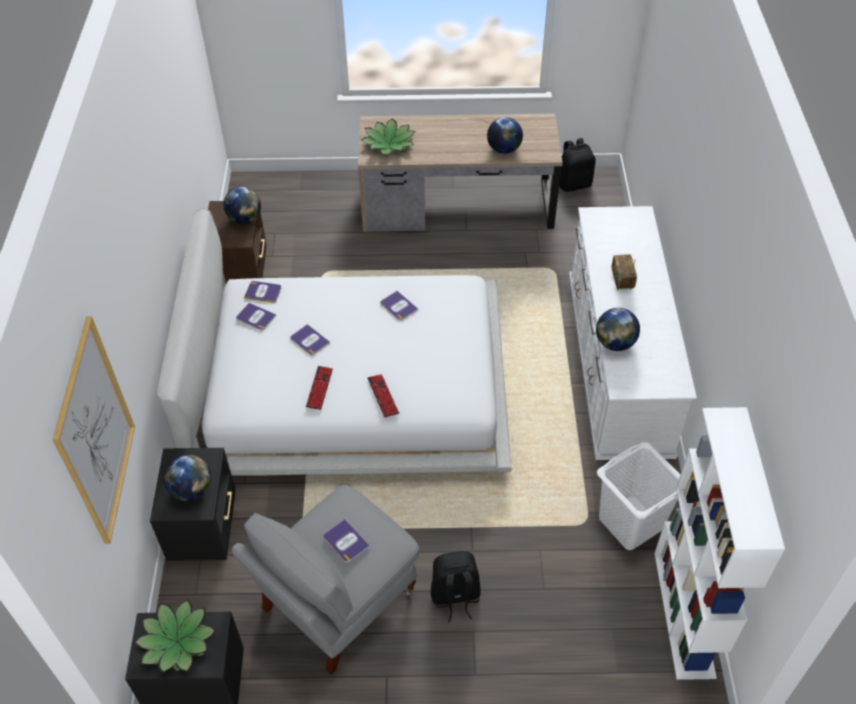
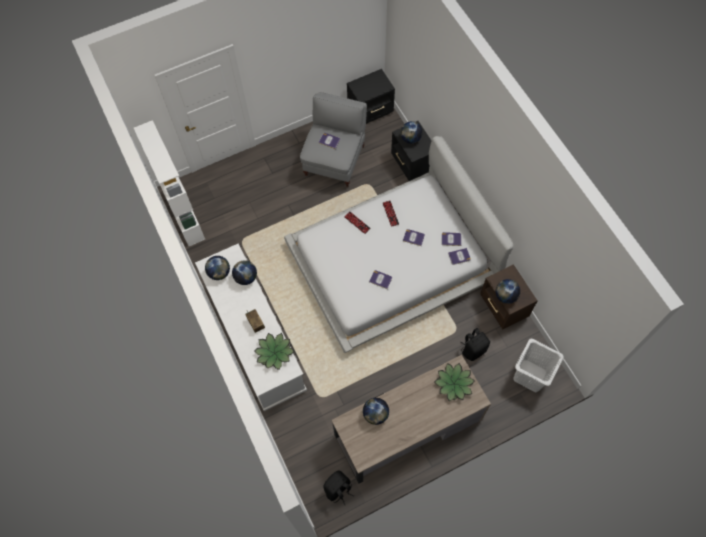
camera: 155 degrees right, 15 degrees up
picture [53,316,135,544] -> none
potted plant [134,599,216,673] -> potted plant moved to [254,333,294,370]
black backpack [431,551,481,623] -> black backpack moved to [460,328,490,361]
white laundry basket [597,442,680,550] -> white laundry basket moved to [513,339,564,392]
none -> globe [205,256,230,280]

